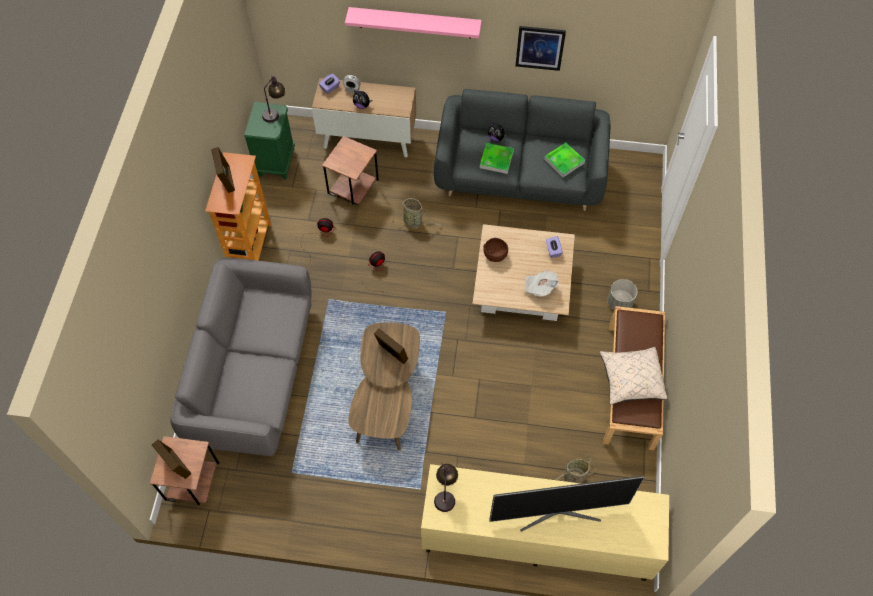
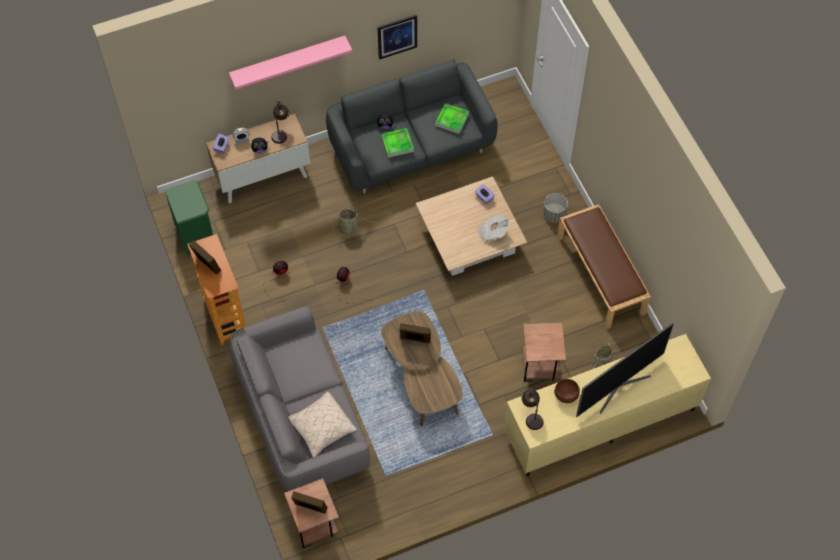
camera: 30 degrees left, 0 degrees up
table lamp [262,76,286,123] -> table lamp moved to [271,101,289,144]
brown side table [322,136,379,205] -> brown side table moved to [523,322,566,382]
brown bowl [483,238,508,262] -> brown bowl moved to [554,379,580,403]
beige pillow [600,347,668,404] -> beige pillow moved to [289,391,357,457]

